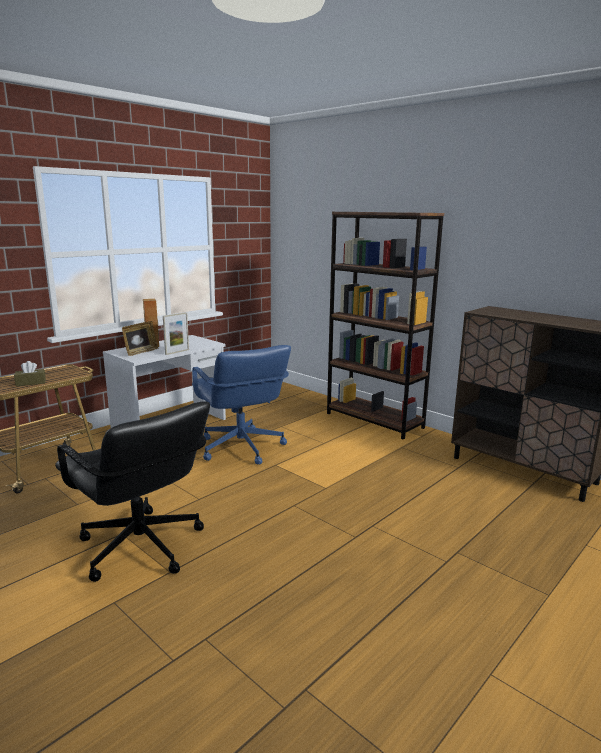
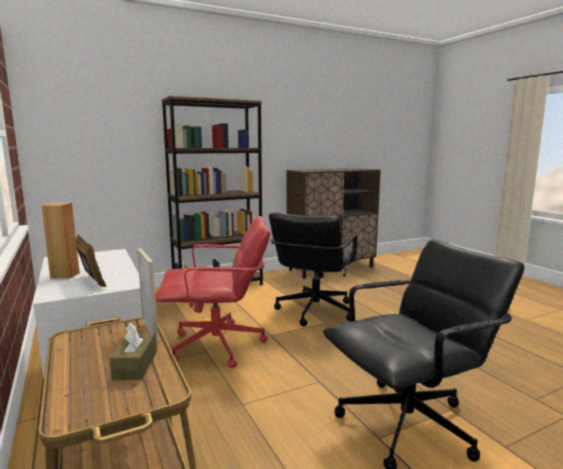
camera: 70 degrees left, 5 degrees down
picture frame [163,312,189,355] -> picture frame moved to [137,248,159,343]
blue office chair [192,345,291,464] -> red office chair [155,216,270,368]
none -> black office chair [269,213,357,326]

